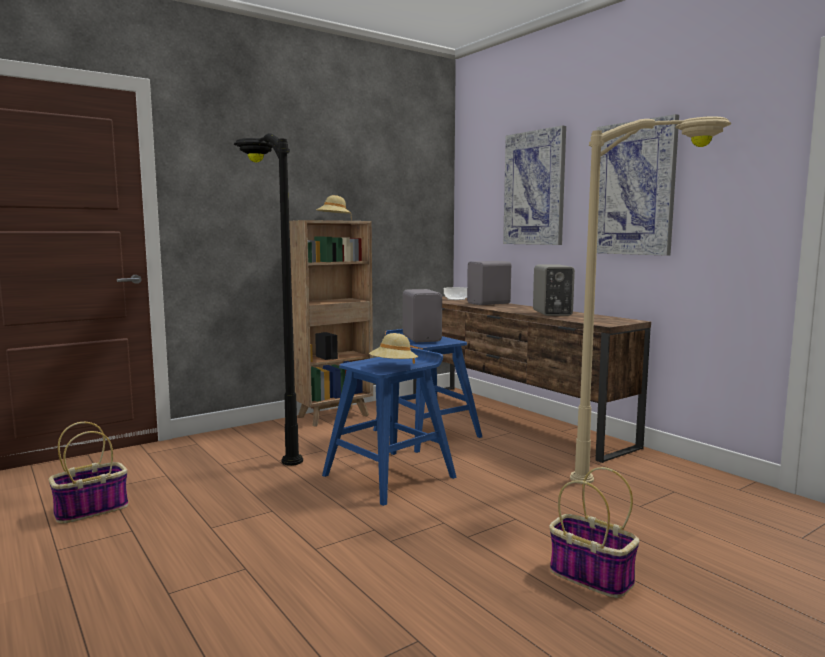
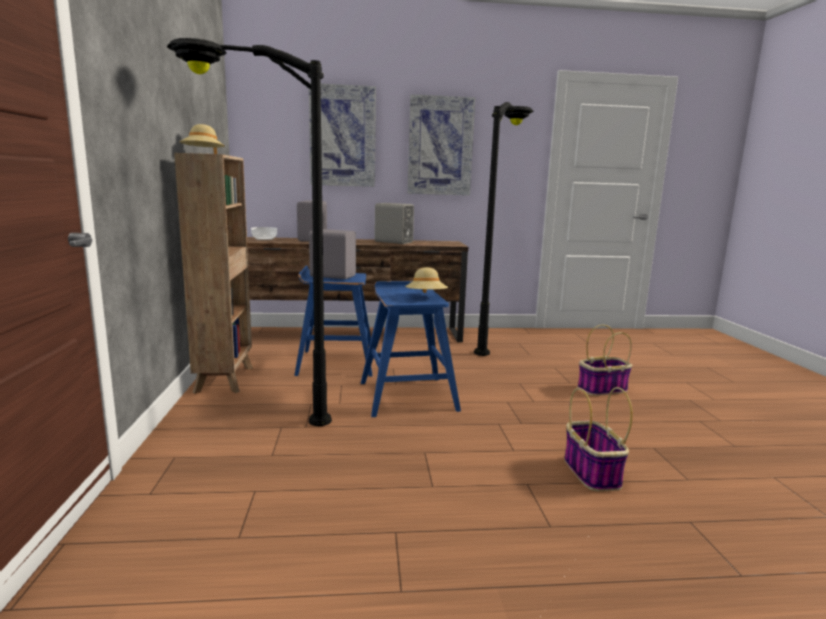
camera: 60 degrees left, 5 degrees up
basket [49,422,129,524] -> basket moved to [564,387,633,491]
beige floor lamp [570,116,731,484] -> black floor lamp [474,102,534,356]

